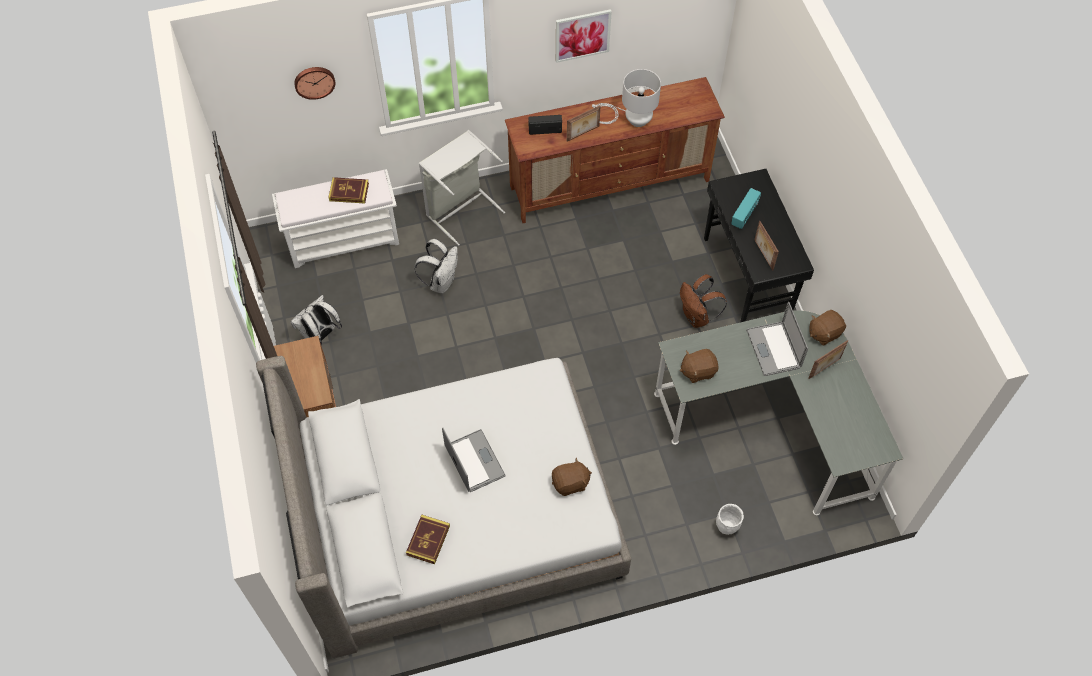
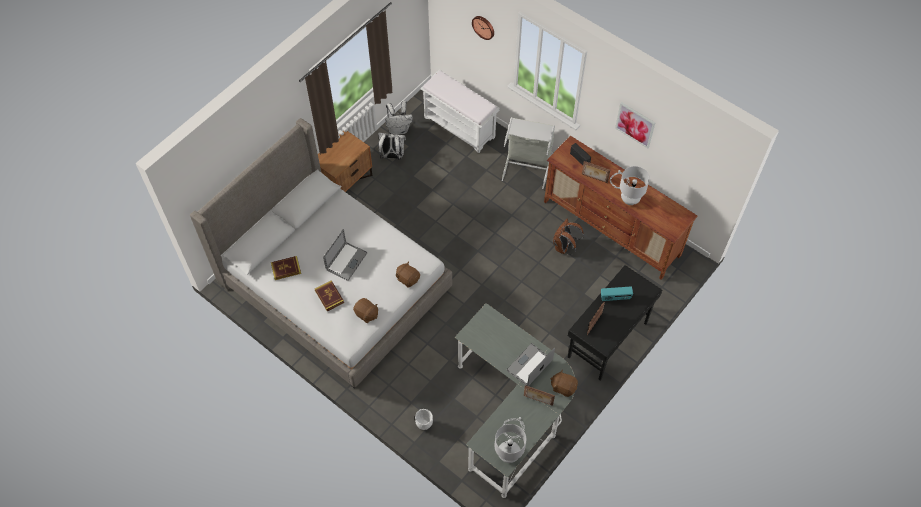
camera: 55 degrees right, 0 degrees up
book [328,177,369,203] -> book moved to [315,280,344,311]
white backpack [414,239,458,294] -> white backpack moved to [385,101,413,135]
brown backpack [680,274,727,328] -> brown backpack moved to [553,219,584,255]
brown plush toy [680,349,719,383] -> brown plush toy moved to [396,261,420,288]
none -> white table lamp [495,417,526,463]

